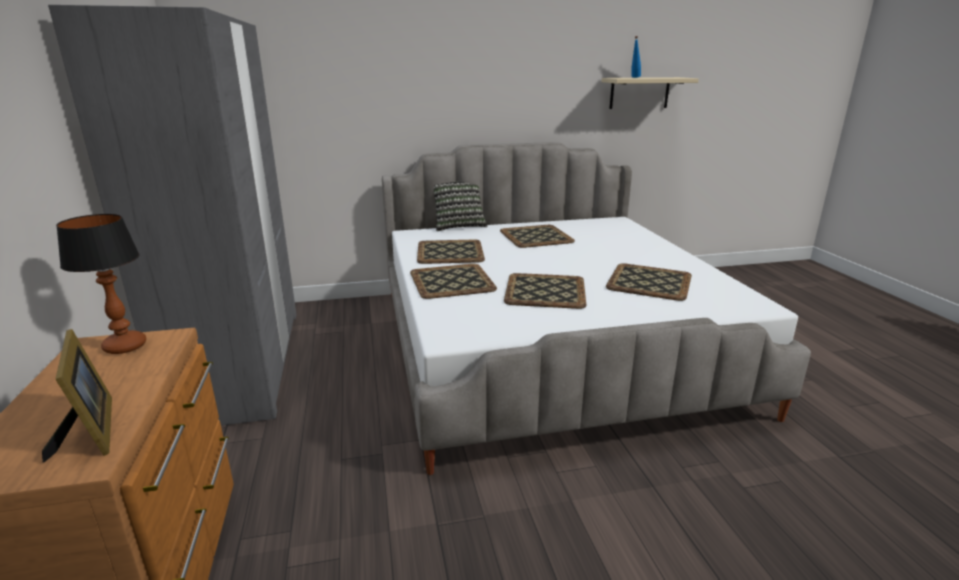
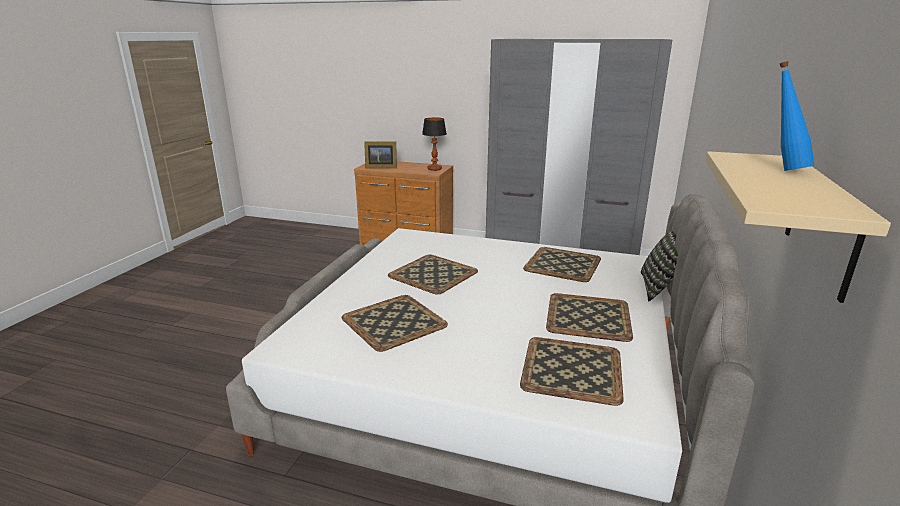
camera: 120 degrees right, 0 degrees up
tray [410,264,497,299] -> tray moved to [520,337,624,406]

